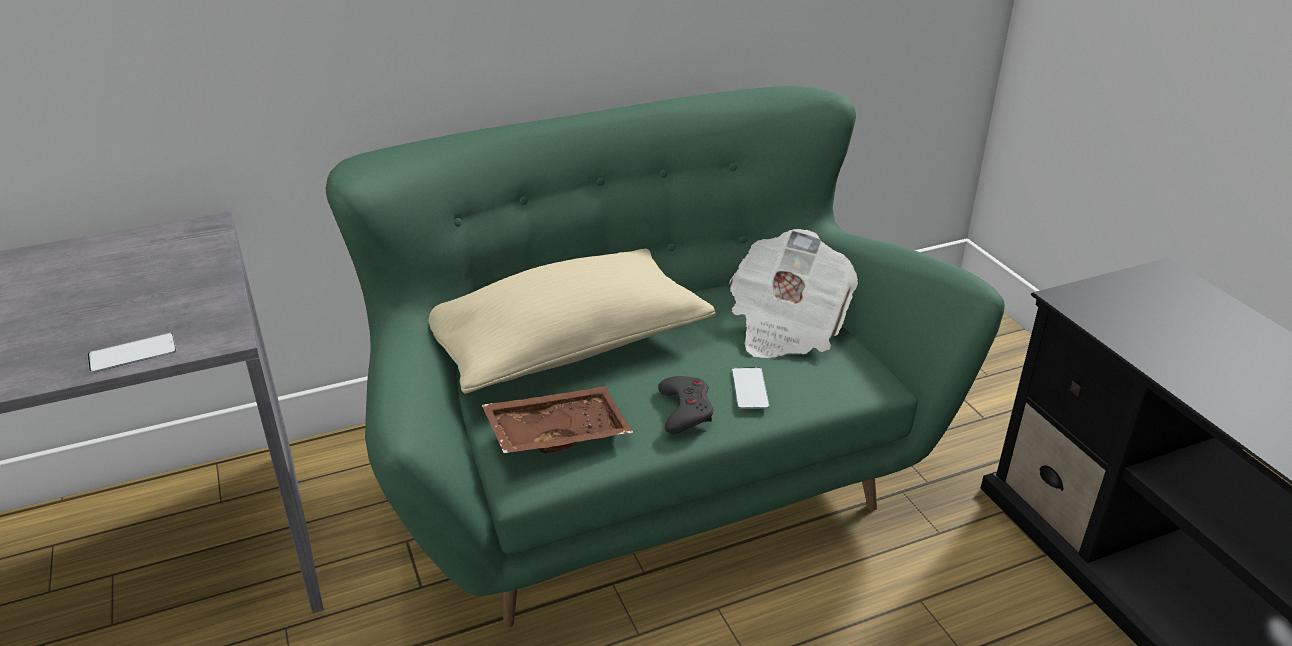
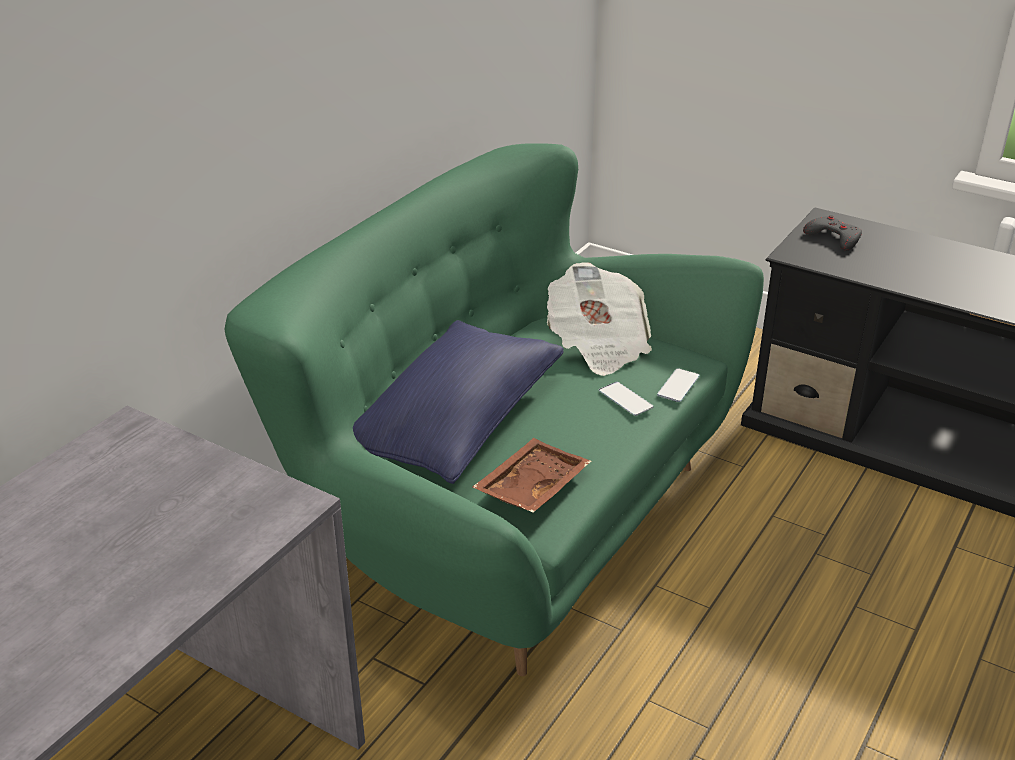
camera: 35 degrees left, 0 degrees up
phone [87,333,177,373] -> phone moved to [657,368,700,402]
beige pillow [429,248,715,394] -> blue pillow [353,320,564,484]
grey game controller [658,376,713,434] -> grey game controller moved to [803,215,862,251]

